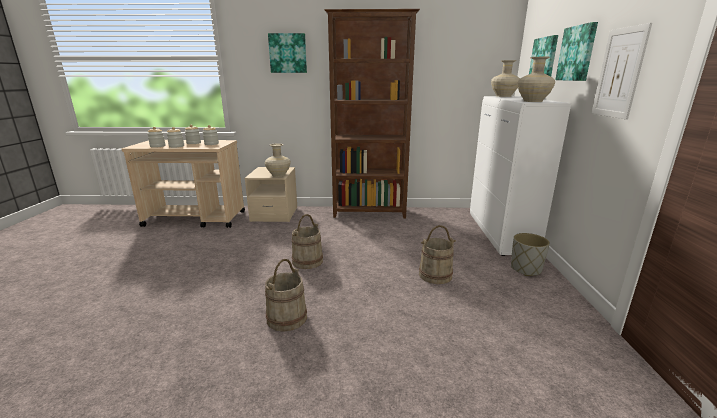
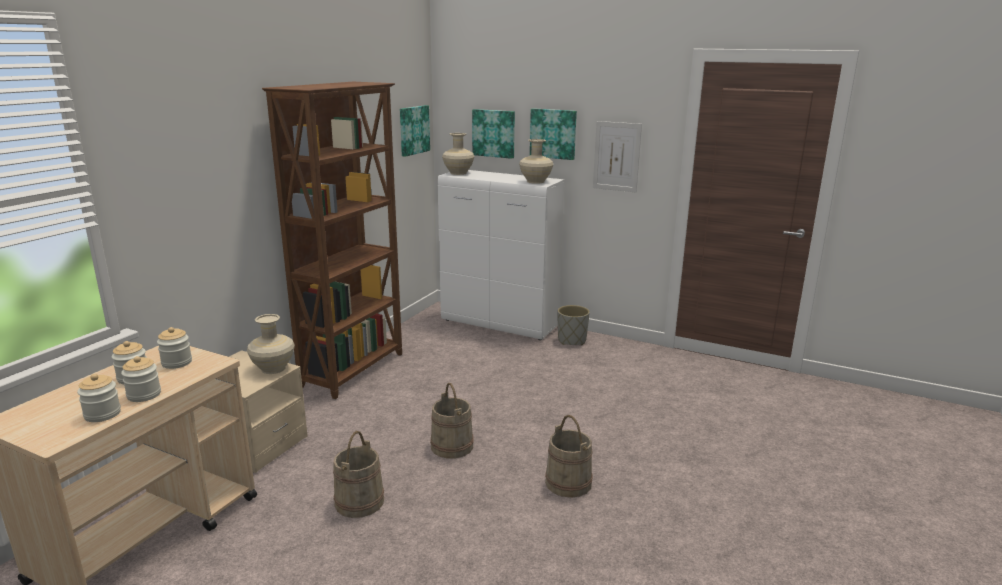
camera: 65 degrees left, 0 degrees up
picture [268,33,307,73] -> picture moved to [400,105,430,157]
beige bucket [419,225,456,284] -> beige bucket moved to [333,431,384,518]

